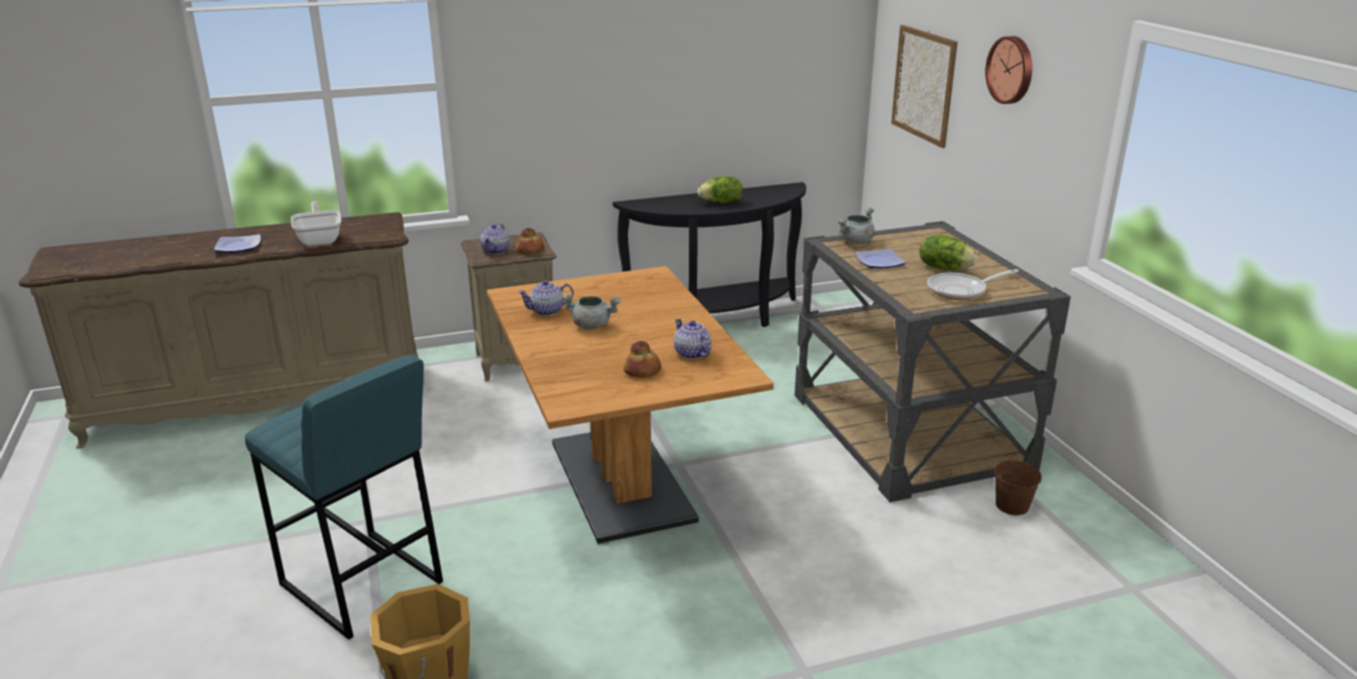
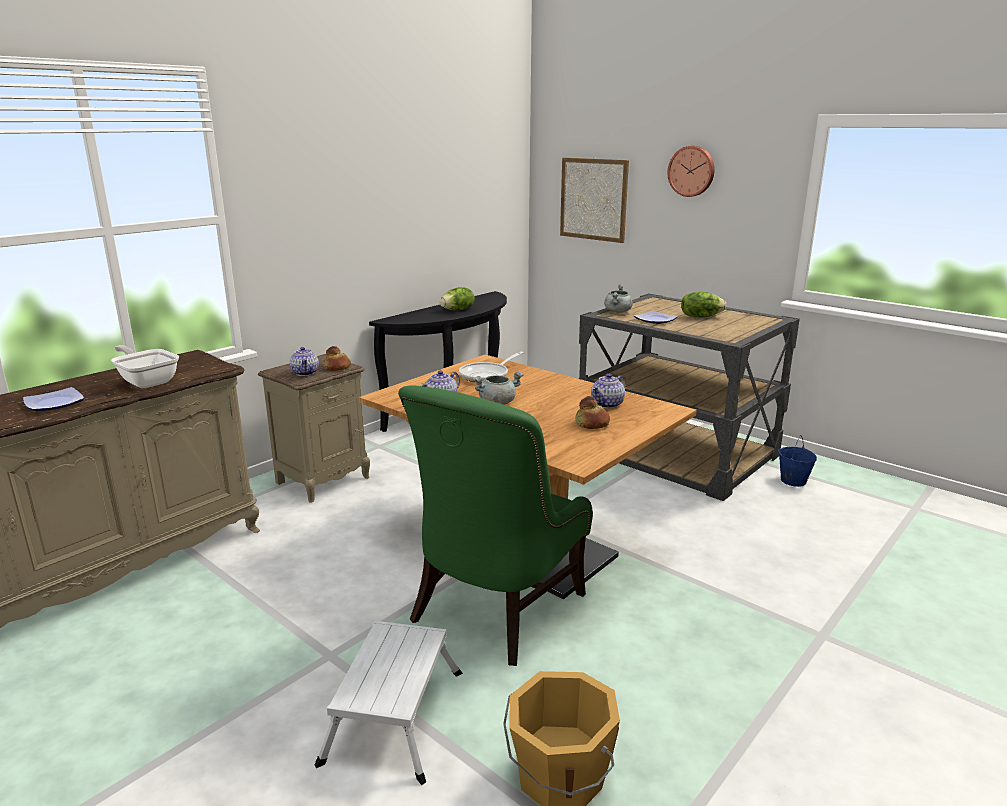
camera: 30 degrees left, 5 degrees down
turquoise stool [245,354,443,640] -> white step ladder [314,621,463,785]
teapot [674,318,711,359] -> teapot turned 75 degrees counterclockwise [591,374,625,409]
frying pan [927,269,1019,300] -> frying pan moved to [459,351,523,382]
brown bucket [994,449,1042,515] -> blue bucket [778,435,817,487]
none -> green chair [398,385,593,666]

